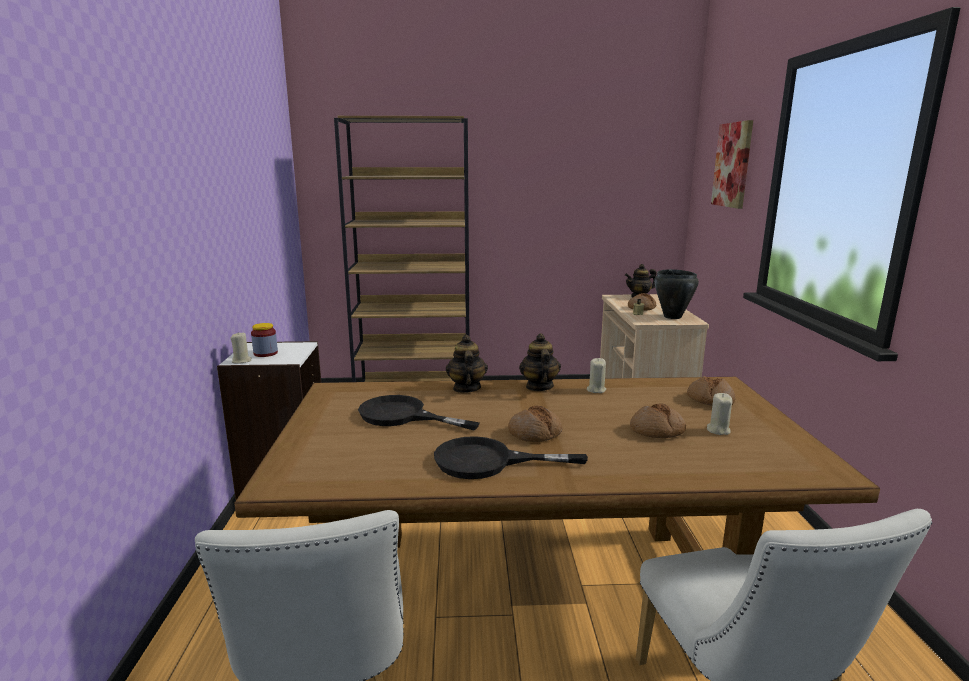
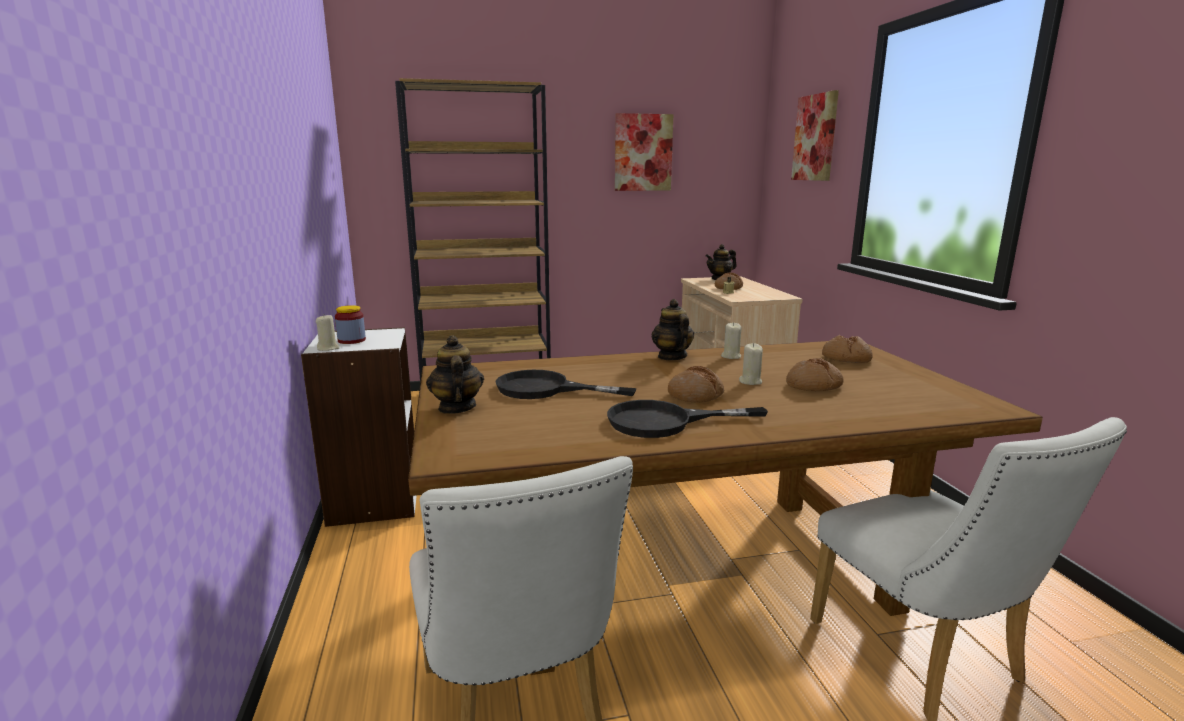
camera: 10 degrees left, 0 degrees up
teapot [446,335,488,393] -> teapot moved to [426,335,484,414]
black cooking pot [654,269,699,319] -> none
beige candle [707,393,733,435] -> beige candle moved to [739,343,763,385]
none -> picture [615,113,673,191]

